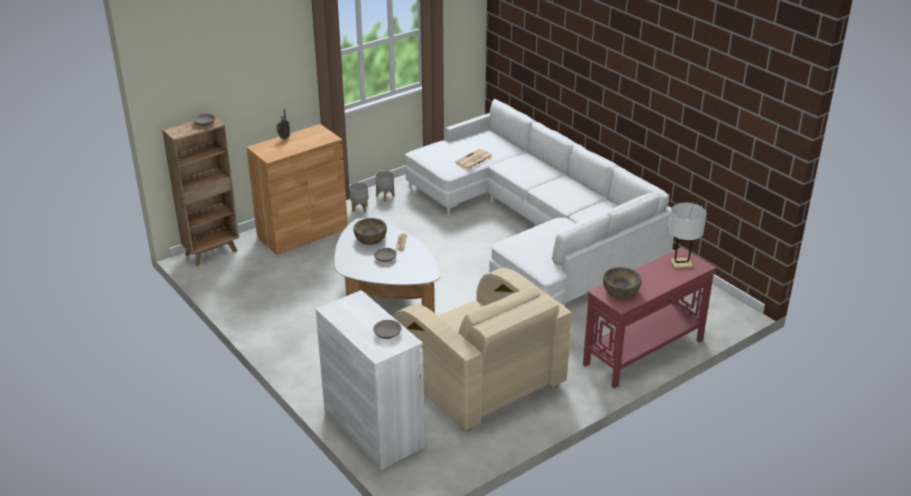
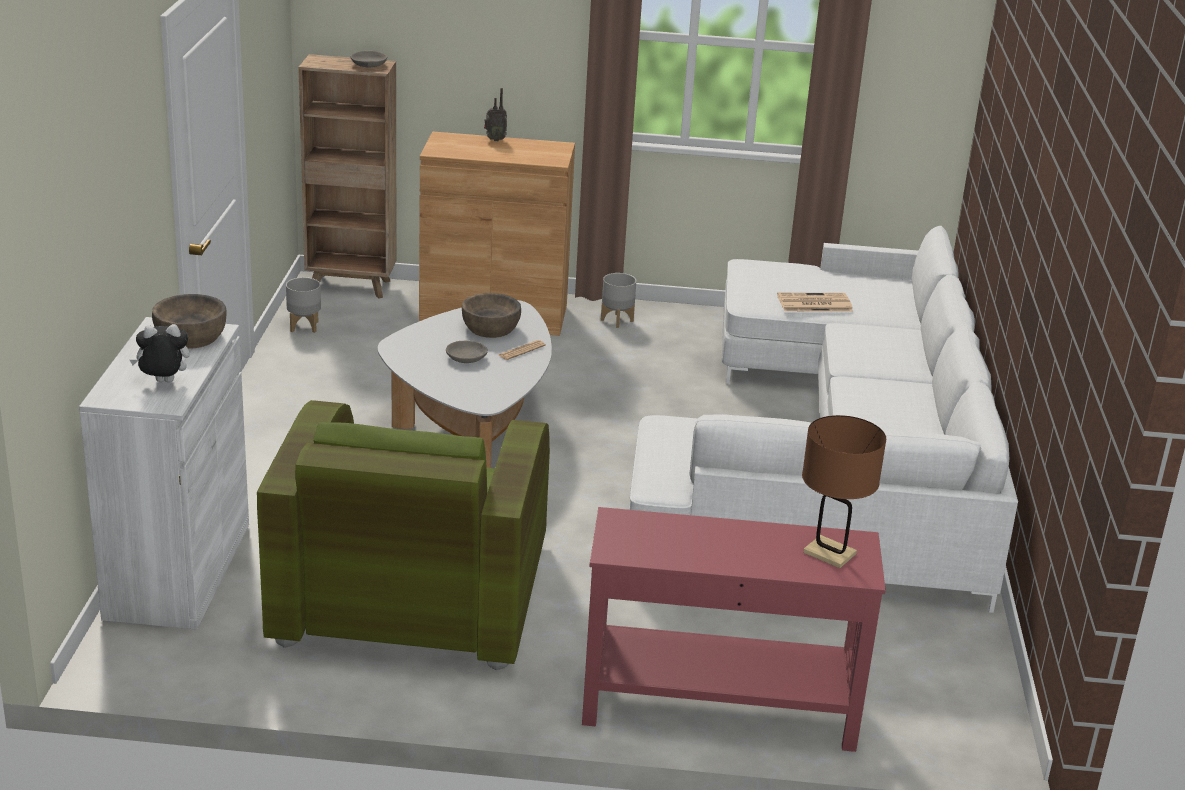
camera: 40 degrees right, 5 degrees down
grey bowl [373,320,402,339] -> plush toy [130,324,190,383]
grey planter [375,170,394,201] -> grey planter moved to [286,277,321,333]
beige armchair [393,268,571,431] -> green armchair [257,400,550,670]
brown bowl [603,267,642,299] -> brown bowl moved to [152,294,227,348]
white table lamp [669,202,707,269] -> brown table lamp [802,415,886,568]

